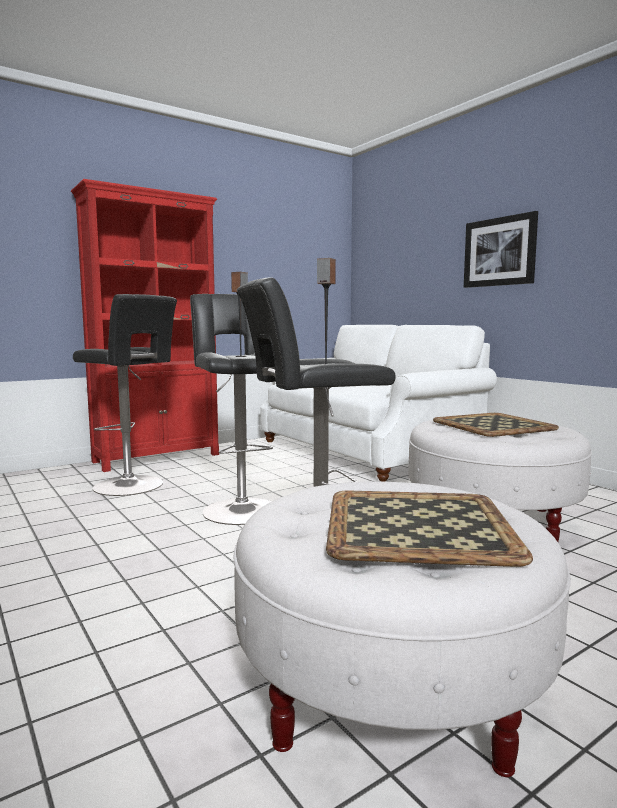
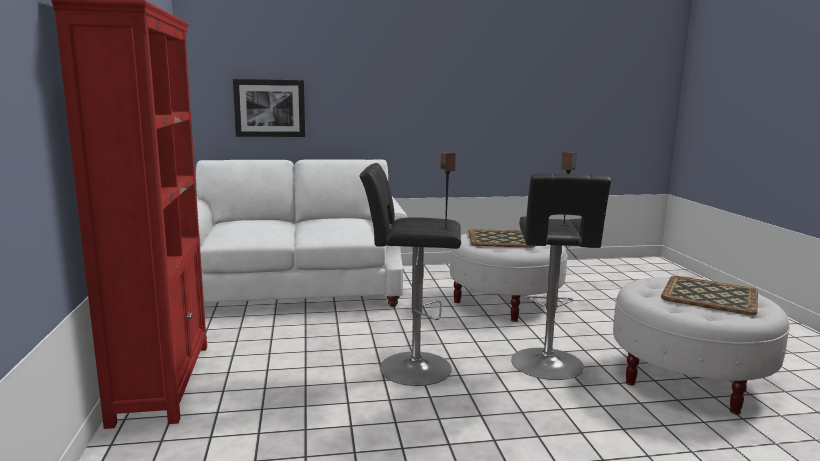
camera: 65 degrees left, 5 degrees up
black stool [73,294,177,496] -> none
picture [464,211,538,288] -> picture moved to [233,79,305,137]

